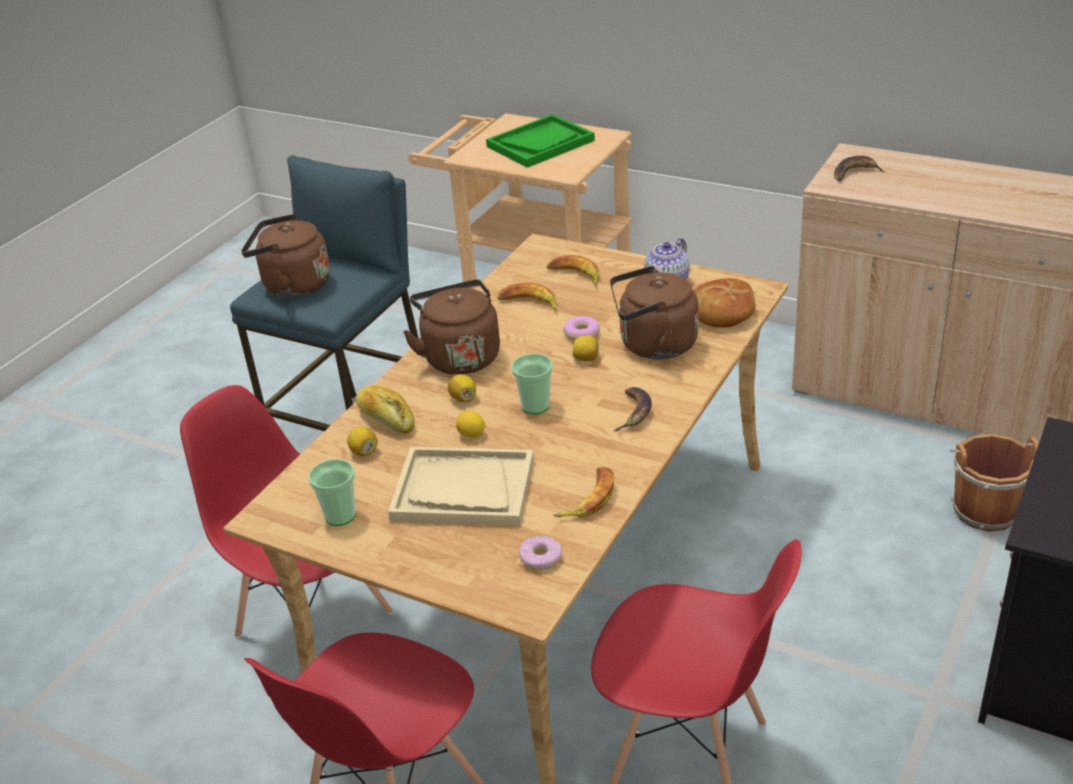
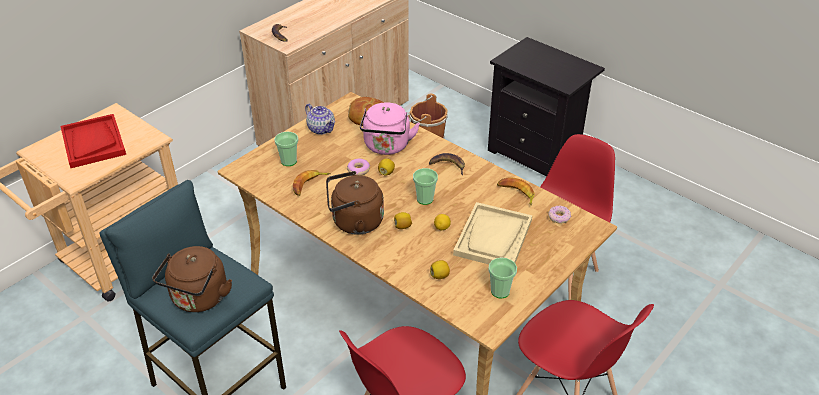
camera: 80 degrees left, 5 degrees up
bread [356,385,415,434] -> none
green tray [486,114,595,167] -> red tray [60,114,126,168]
banana [547,255,600,286] -> cup [274,132,298,166]
brown kettle [610,266,699,360] -> pink kettle [360,102,420,155]

